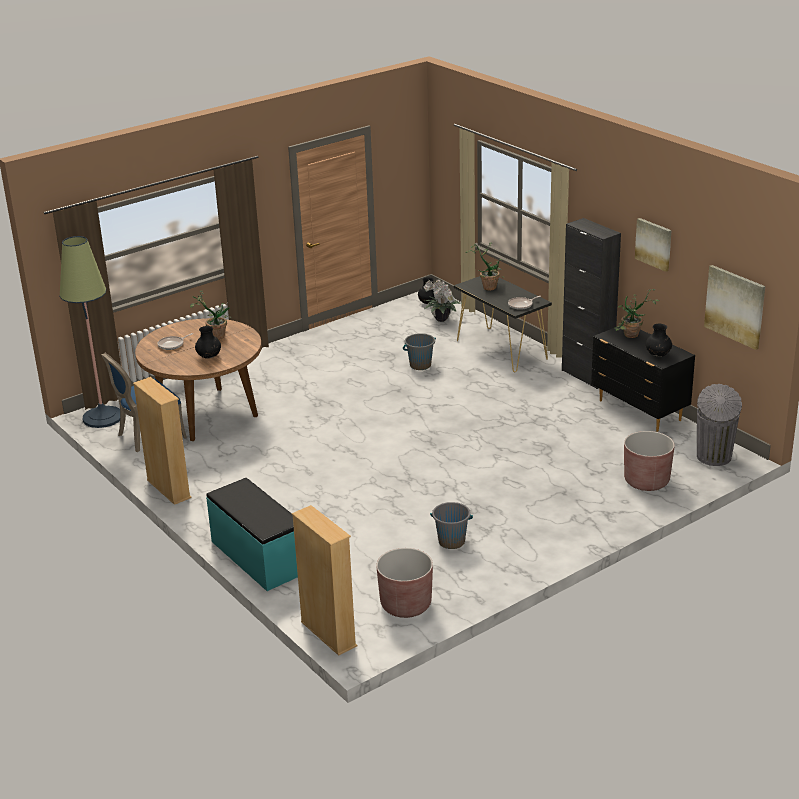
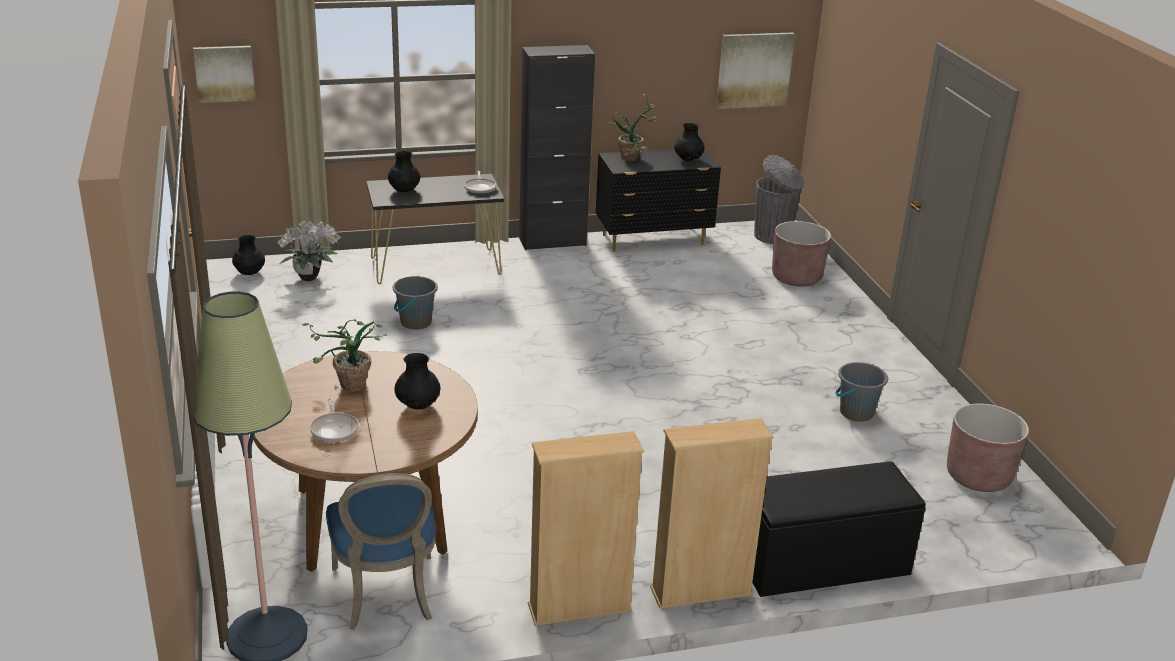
camera: 70 degrees left, 0 degrees up
turquoise bench [206,478,298,591] -> black bench [752,461,926,597]
beige bookcase [292,505,357,656] -> beige bookcase moved to [650,418,774,609]
potted plant [465,243,505,291] -> black vase [388,151,420,192]
picture [635,218,672,272] -> picture moved to [193,46,256,103]

